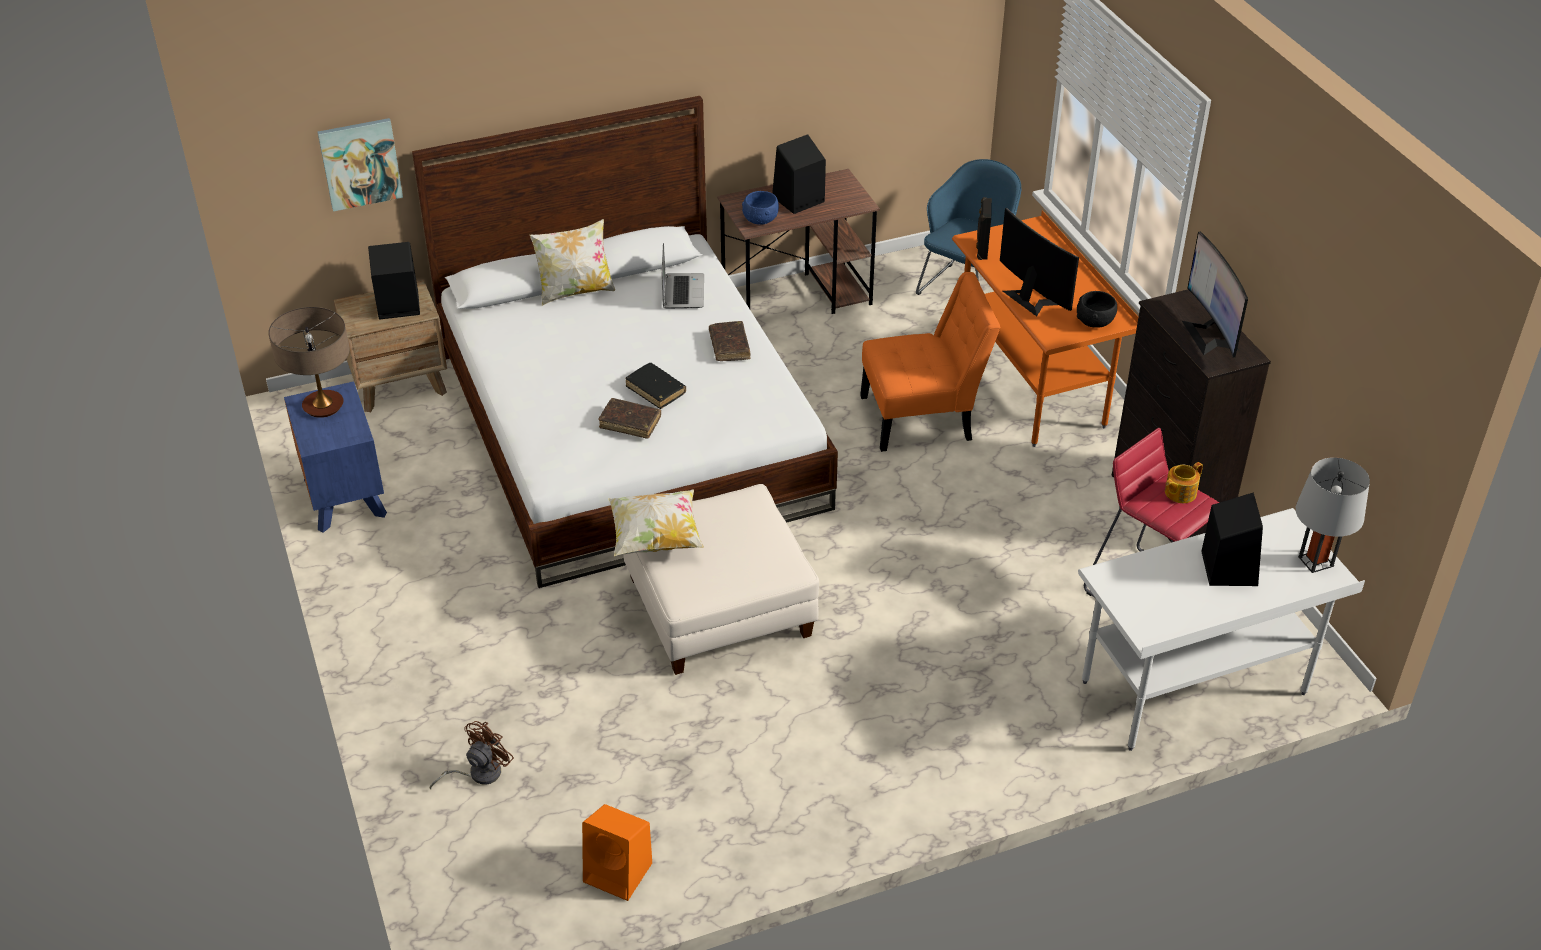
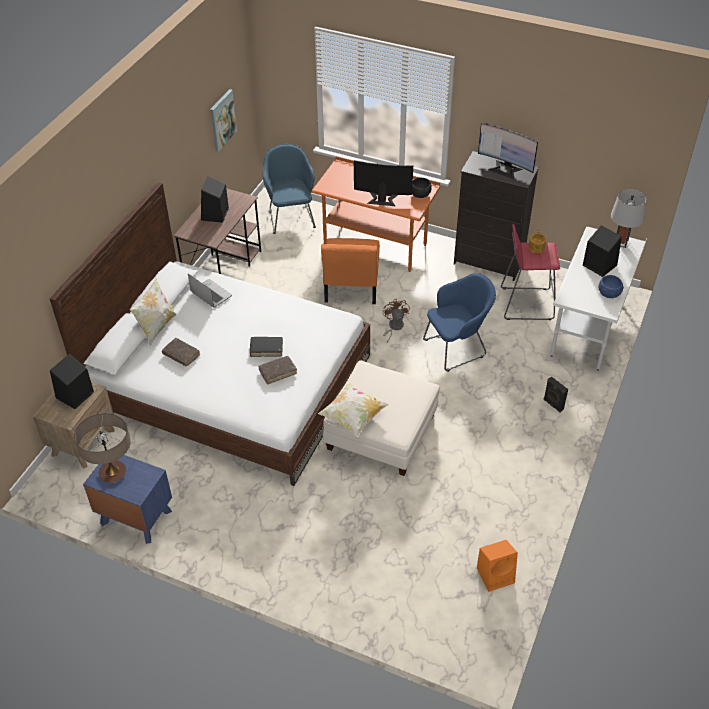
camera: 45 degrees left, 5 degrees up
picture [317,118,403,212] -> picture moved to [210,89,237,152]
brown fan [430,721,514,790] -> brown fan moved to [383,299,410,342]
brown book [709,321,751,361] -> brown book moved to [162,338,200,366]
blue bowl [742,191,779,225] -> blue bowl moved to [599,275,624,298]
orange chair [860,272,1001,452] -> orange chair turned 150 degrees clockwise [321,238,380,304]
black speaker [976,197,992,260] -> black speaker moved to [543,376,568,413]
none -> blue armchair [423,273,496,372]

